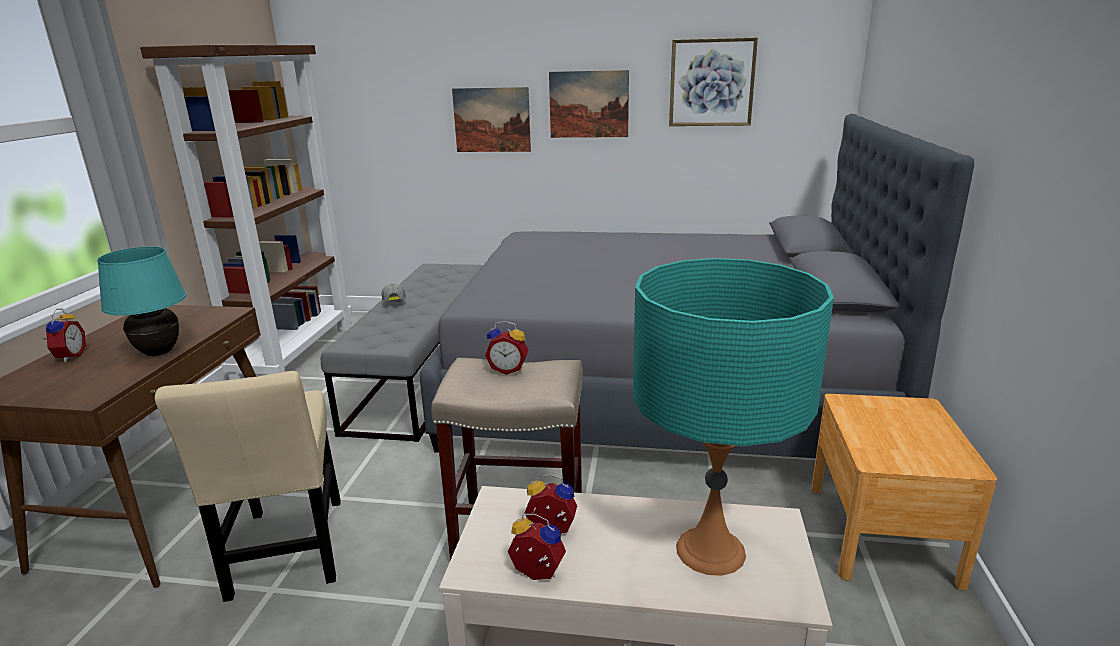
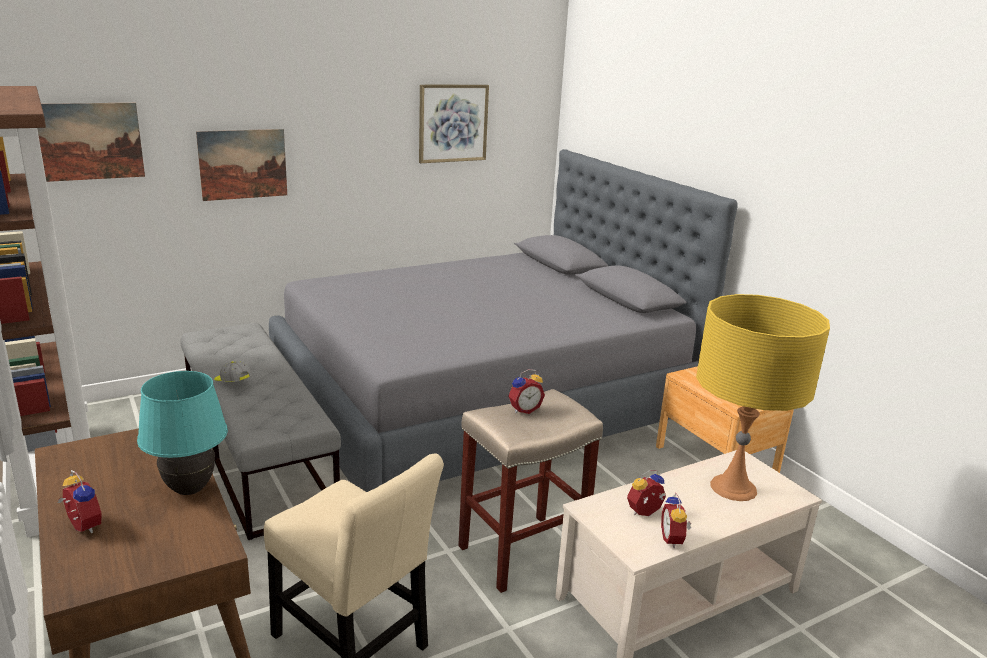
camera: 40 degrees left, 0 degrees up
alarm clock [508,514,566,580] -> alarm clock turned 75 degrees counterclockwise [661,493,691,548]
picture [549,70,629,138] -> picture moved to [37,103,145,182]
turquoise table lamp [633,258,834,576] -> yellow table lamp [696,294,830,501]

